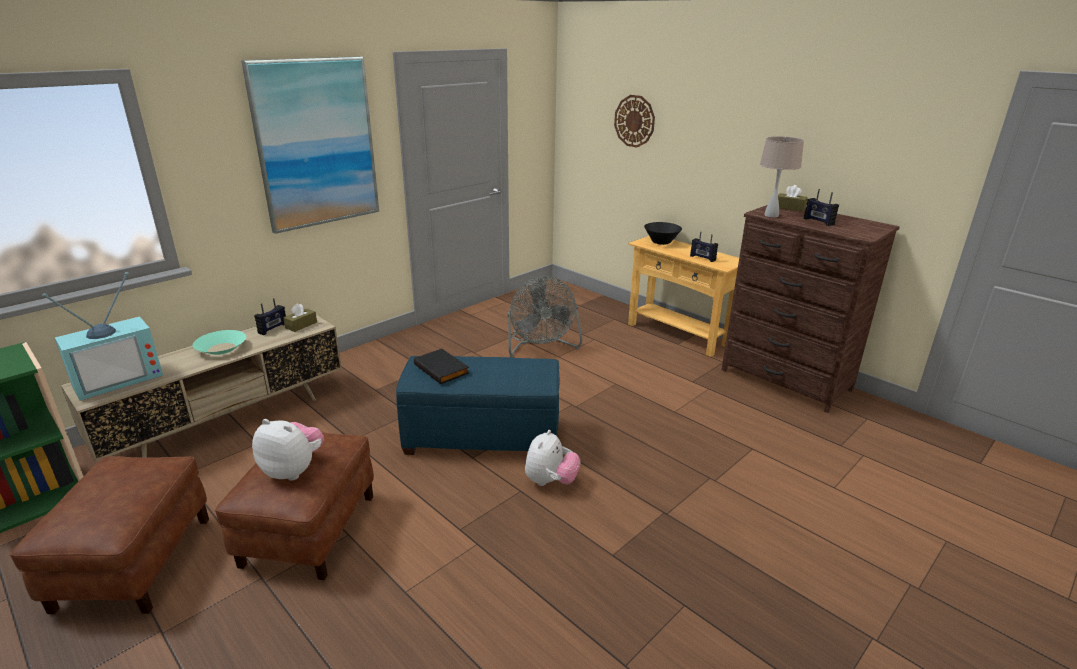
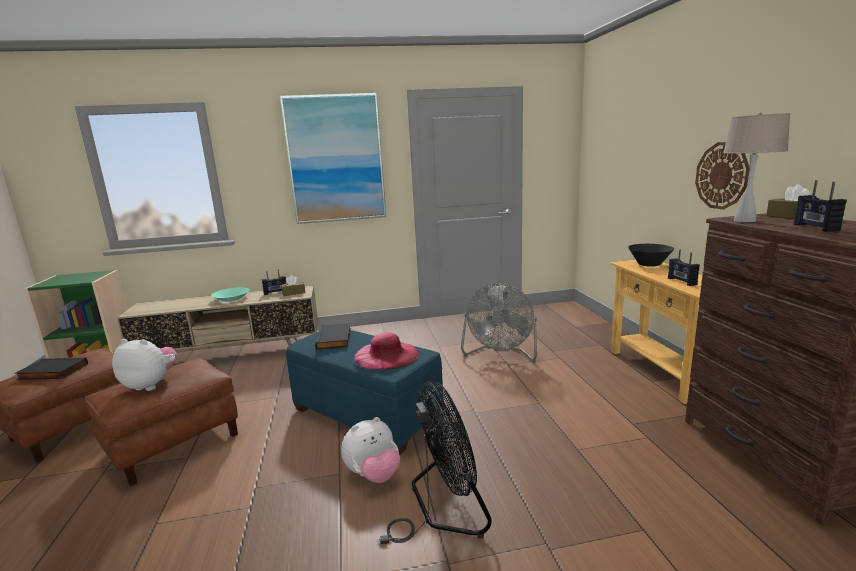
camera: 35 degrees right, 10 degrees down
television [42,272,163,401] -> none
plush toy [252,419,324,481] -> plush toy turned 45 degrees counterclockwise [112,339,177,391]
wall clock [614,95,655,148] -> wall clock moved to [695,142,750,210]
none -> black book [15,357,88,380]
none -> pink hat [354,332,419,370]
none -> black fan [378,381,492,544]

